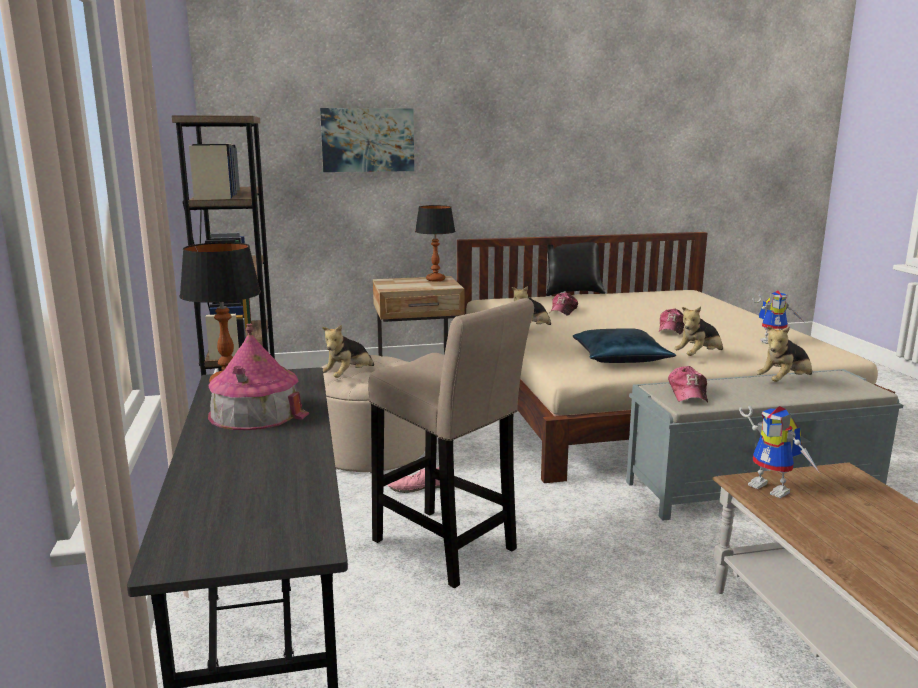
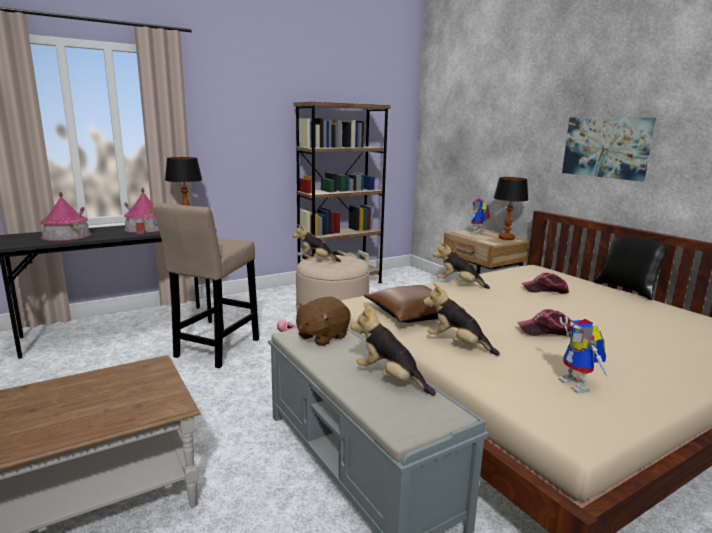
camera: 70 degrees right, 0 degrees up
picture [320,108,414,172] -> picture moved to [562,118,656,182]
blue pillow [573,328,676,363] -> brown pillow [364,285,466,323]
cap [668,366,708,402] -> brown plush toy [296,297,351,346]
toy robot [739,406,819,498] -> toy robot moved to [470,199,490,234]
none -> toy house [40,192,92,241]

